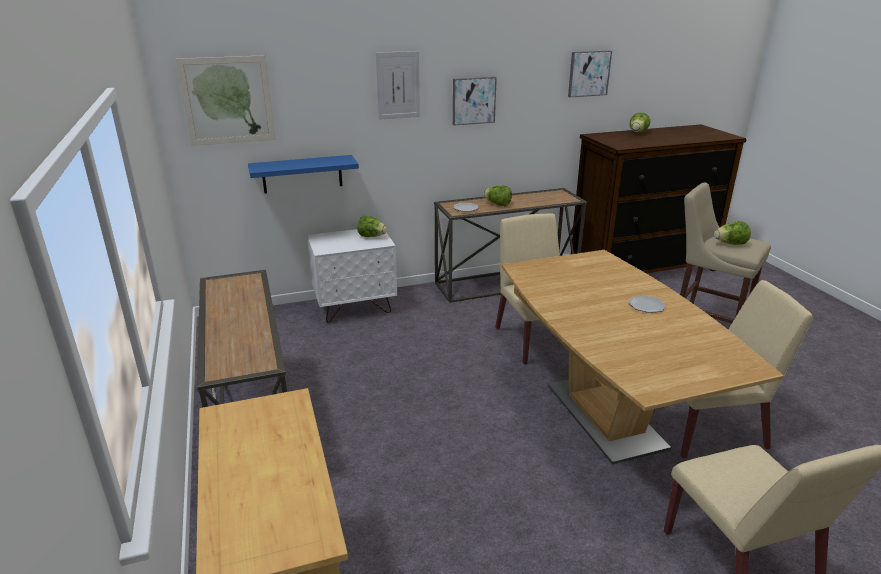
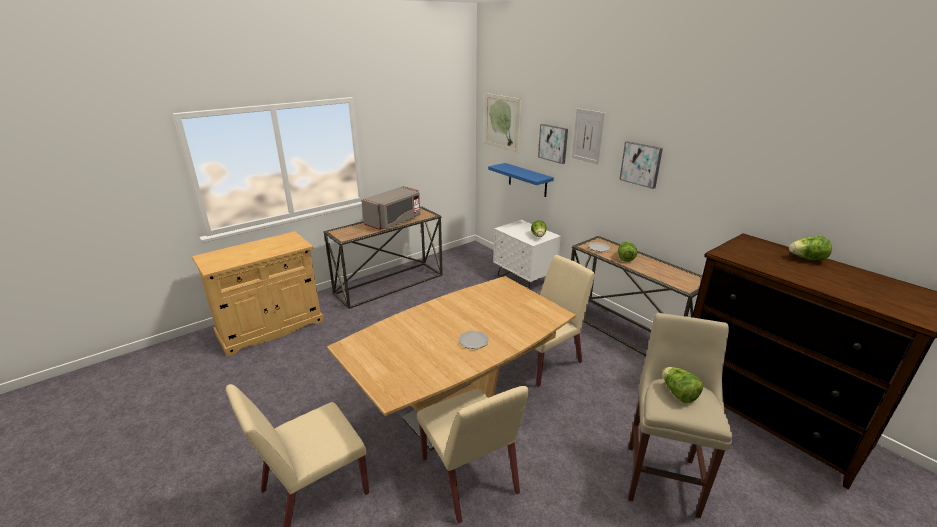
camera: 70 degrees right, 0 degrees up
picture [568,51,612,97] -> picture moved to [538,124,568,164]
none -> grey microwave [361,186,420,230]

